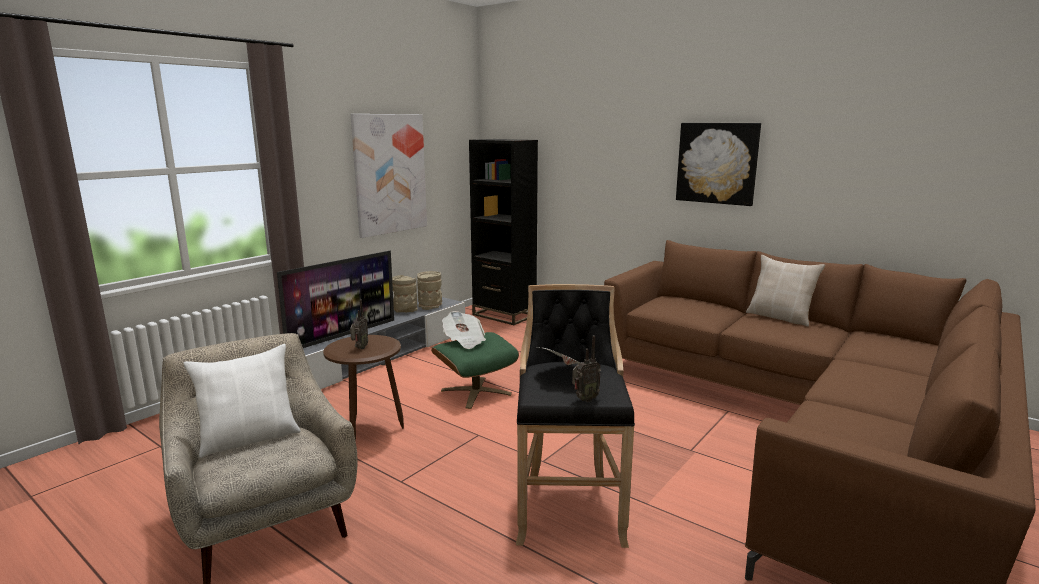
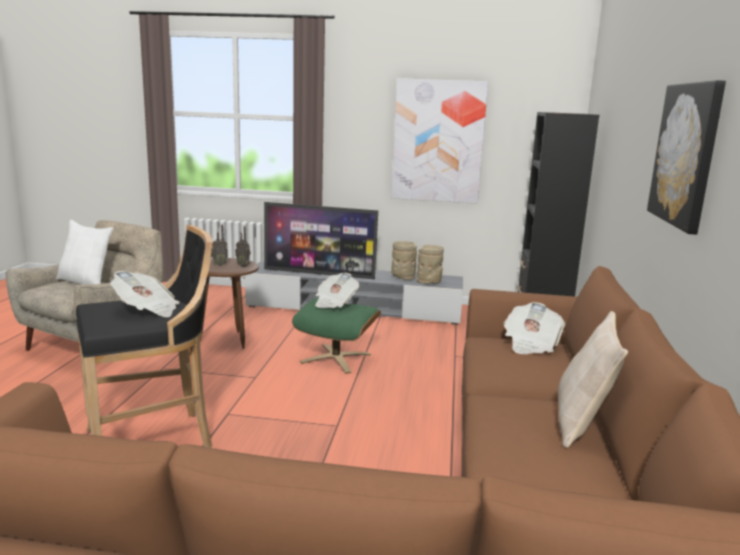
camera: 60 degrees right, 0 degrees up
radio [572,335,601,402] -> radio moved to [235,226,251,267]
none -> newspaper [504,302,565,354]

